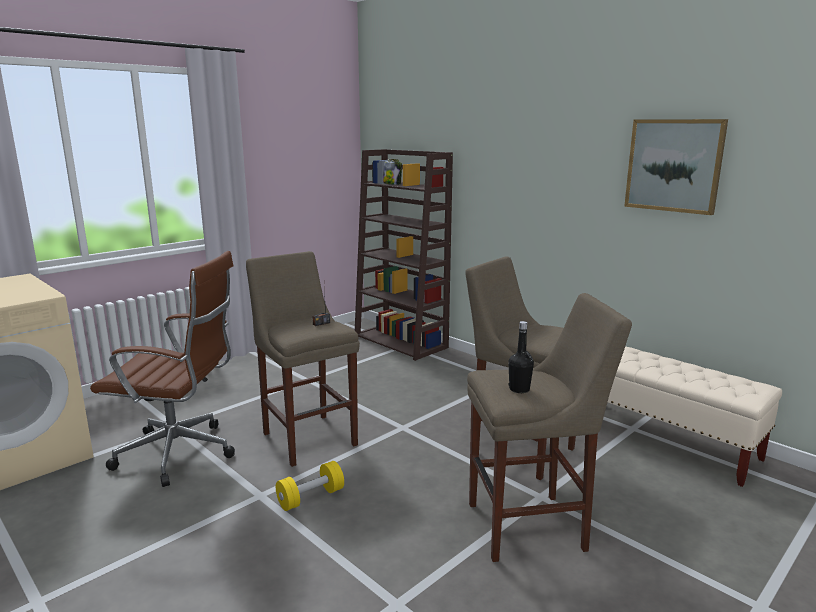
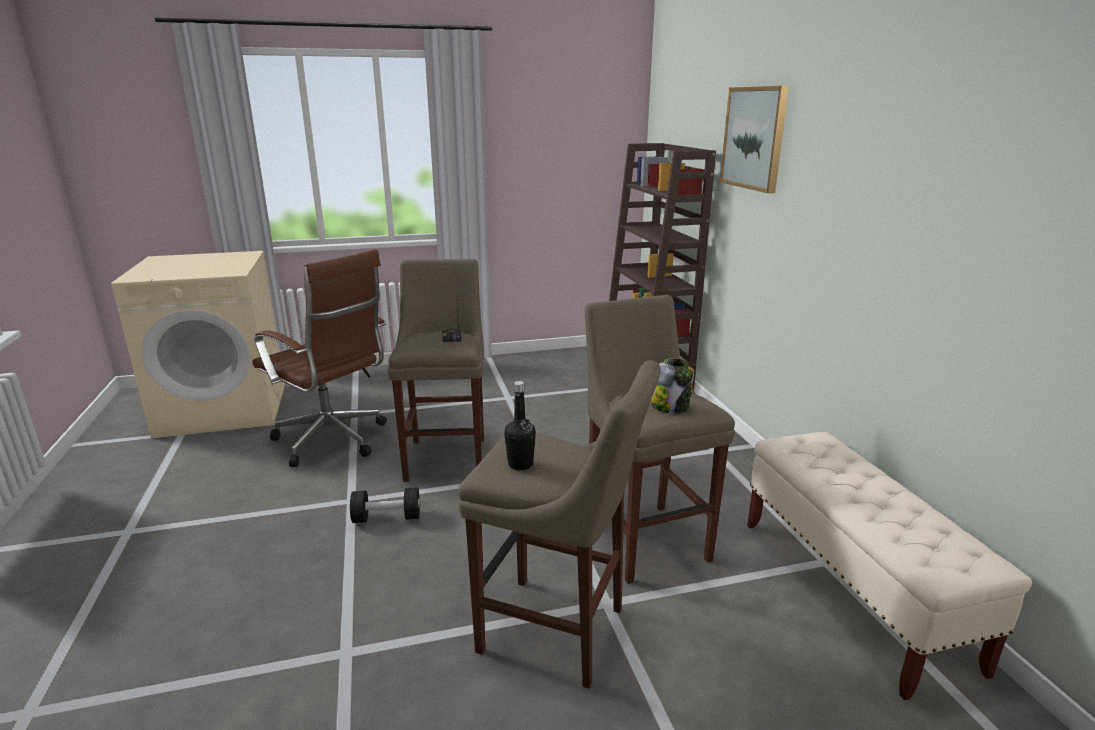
camera: 30 degrees right, 5 degrees up
yellow dumbbell [276,461,344,511] -> black dumbbell [350,487,420,523]
jar [383,159,402,185] -> jar moved to [651,358,694,414]
picture [624,119,728,215] -> picture moved to [720,86,789,194]

